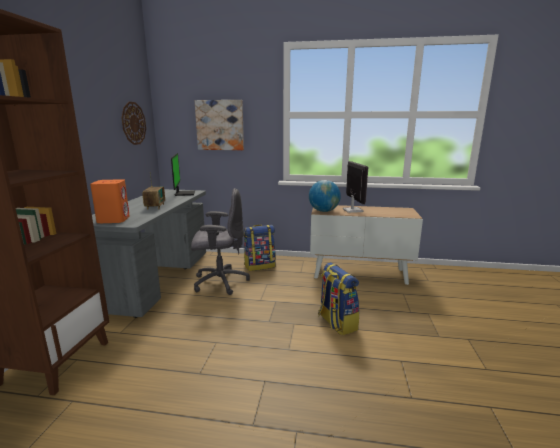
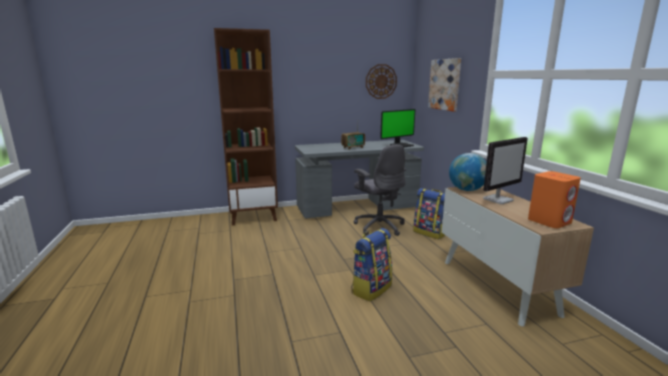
camera: 65 degrees right, 0 degrees up
orange speaker [90,179,130,223] -> orange speaker moved to [528,171,581,228]

